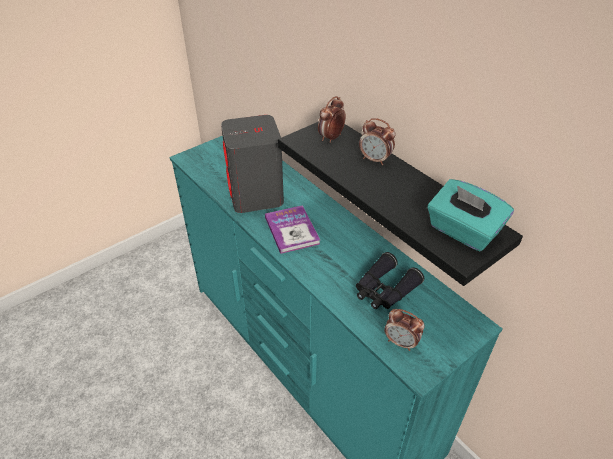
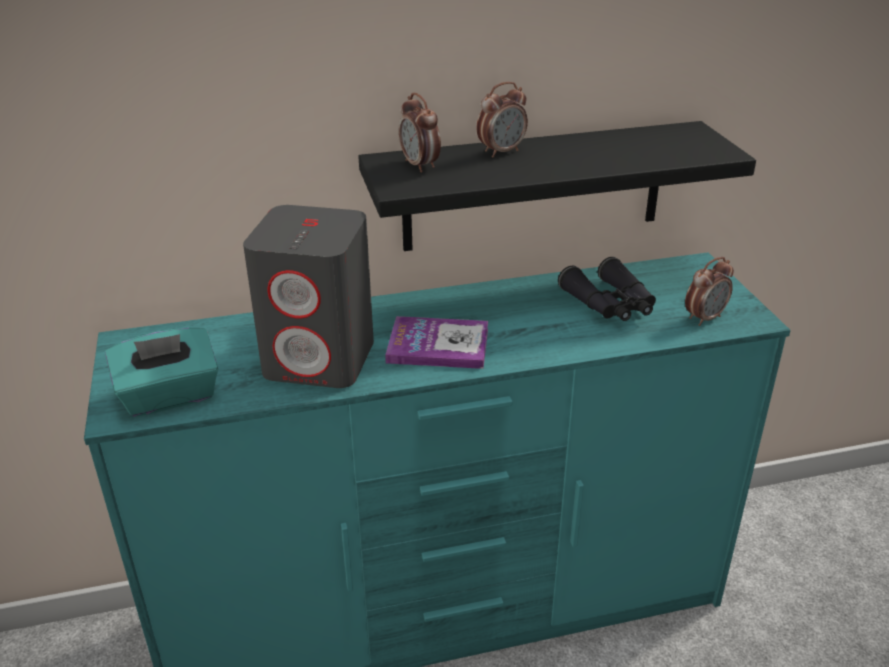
camera: 65 degrees left, 10 degrees down
turquoise tissue box [427,179,514,251] -> turquoise tissue box moved to [105,328,218,417]

